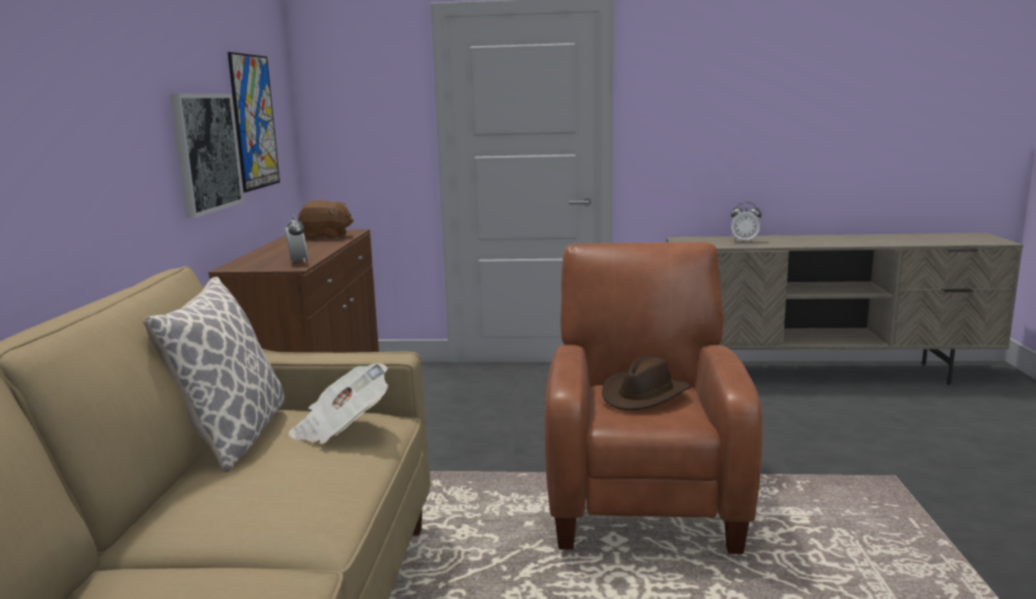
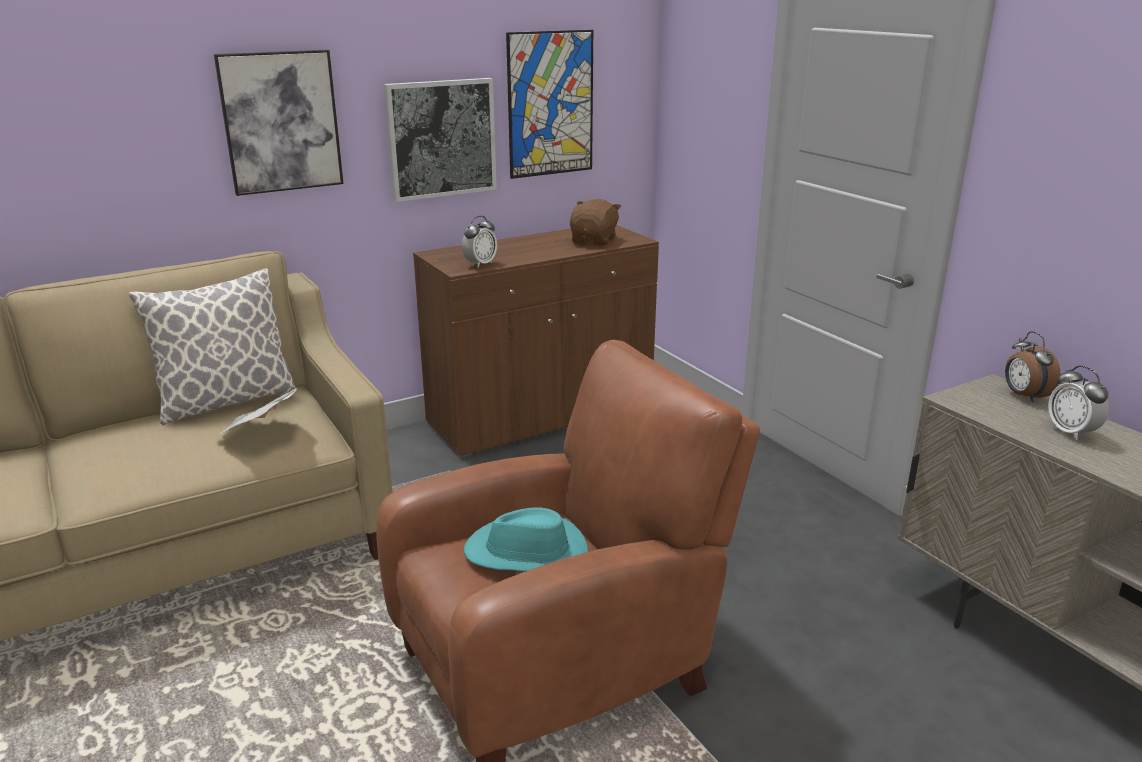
camera: 55 degrees right, 10 degrees up
brown plush toy [298,200,354,240] -> brown plush toy turned 135 degrees counterclockwise [570,199,622,246]
brown hat [602,357,691,410] -> turquoise hat [464,507,588,572]
none -> picture [214,49,343,196]
none -> alarm clock [1005,331,1060,402]

